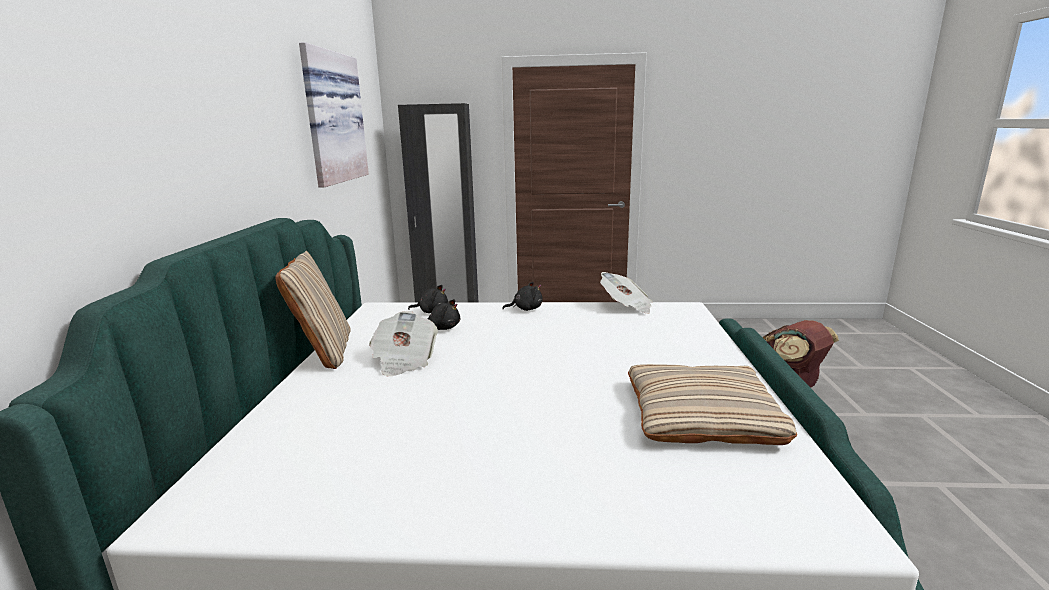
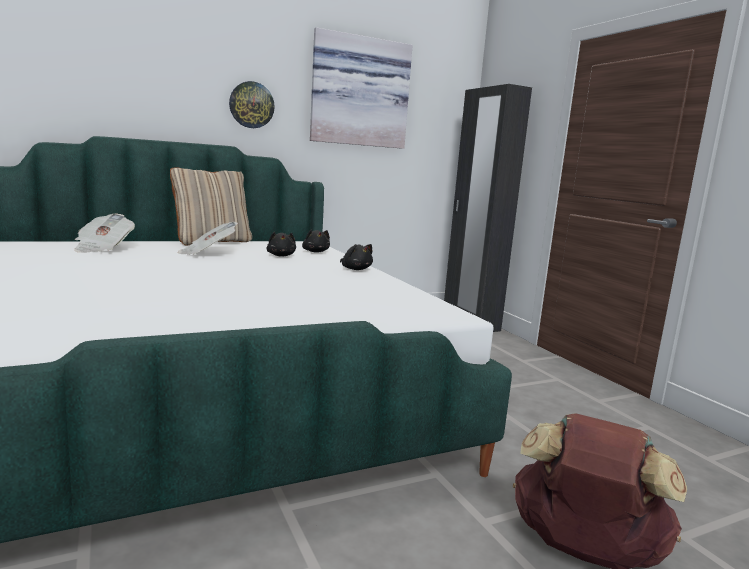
camera: 60 degrees right, 5 degrees down
newspaper [600,272,653,314] -> newspaper moved to [74,214,135,253]
beige pillow [628,364,797,445] -> none
none -> wall clock [229,81,275,128]

